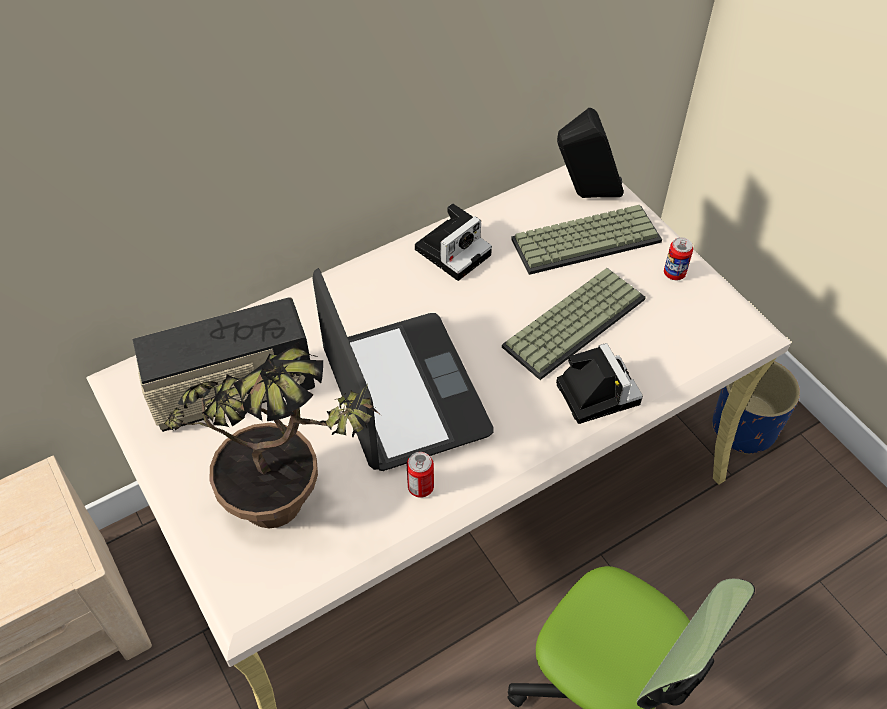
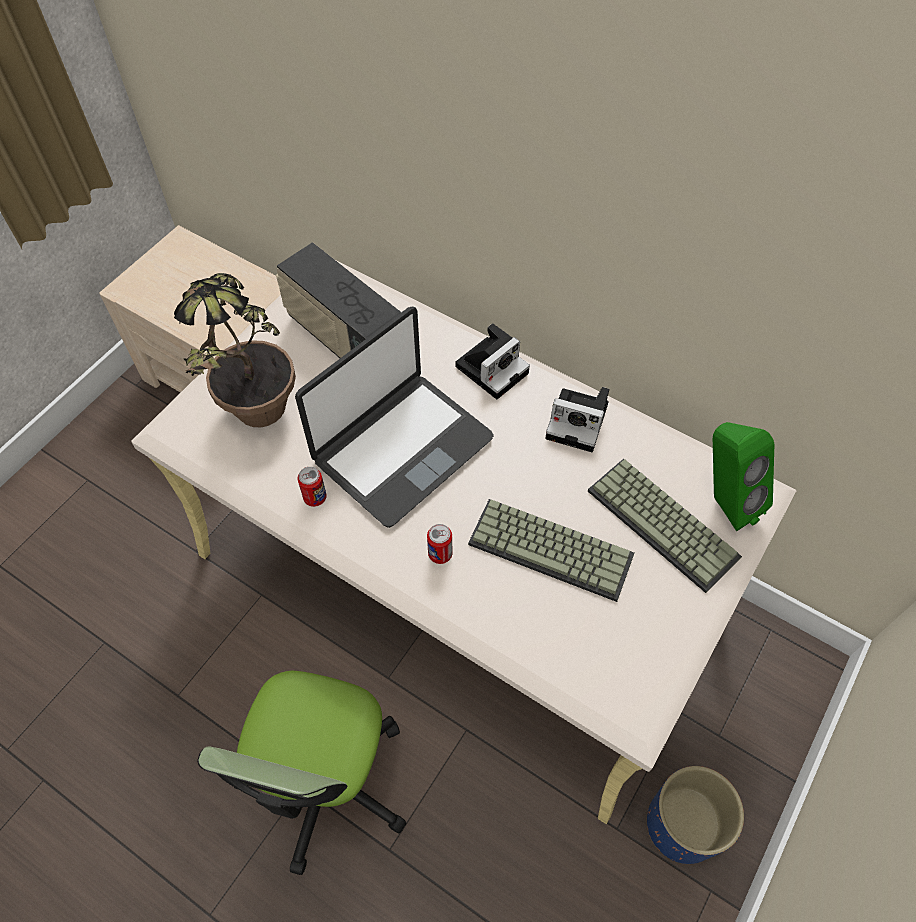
camera: 65 degrees right, 5 degrees up
camera [556,343,643,424] -> camera moved to [455,323,530,399]
black speaker [557,108,624,198] -> green speaker [713,422,774,531]
can [664,237,693,280] -> can moved to [427,524,452,564]

